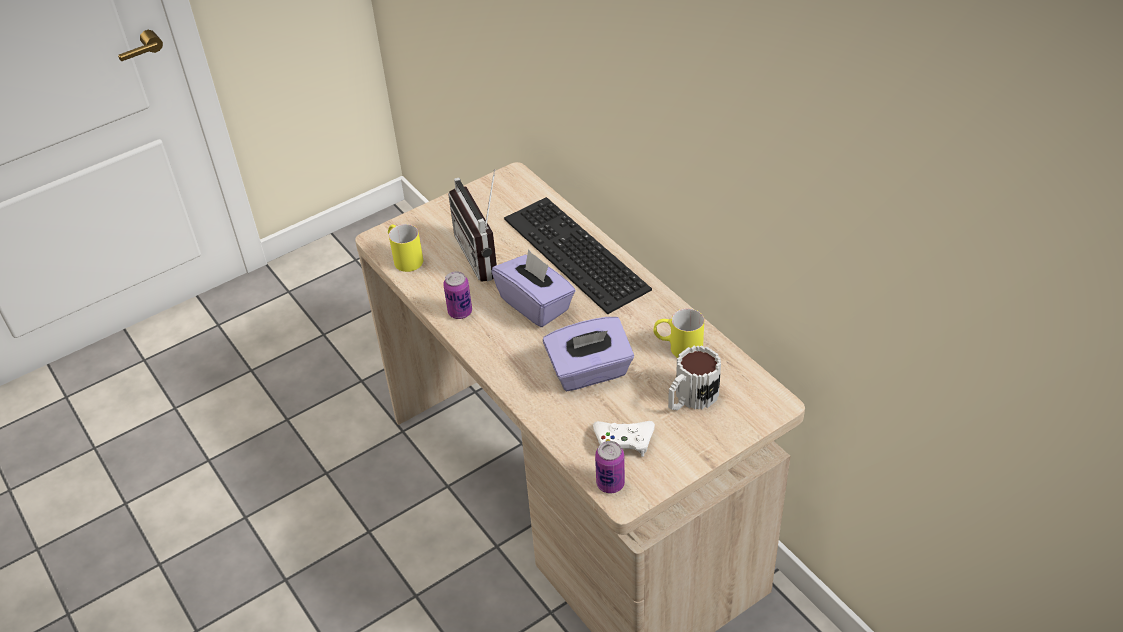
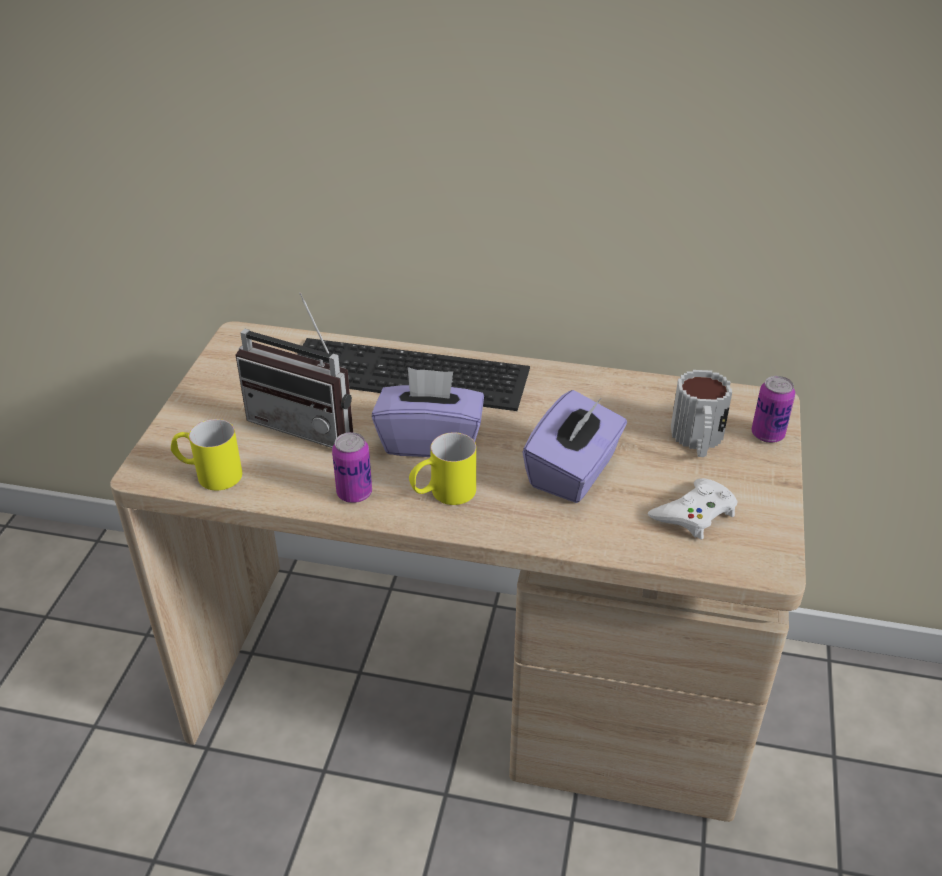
camera: 45 degrees left, 5 degrees down
can [595,441,625,493] -> can moved to [751,376,795,443]
yellow mug [653,308,704,358] -> yellow mug moved to [409,432,476,505]

